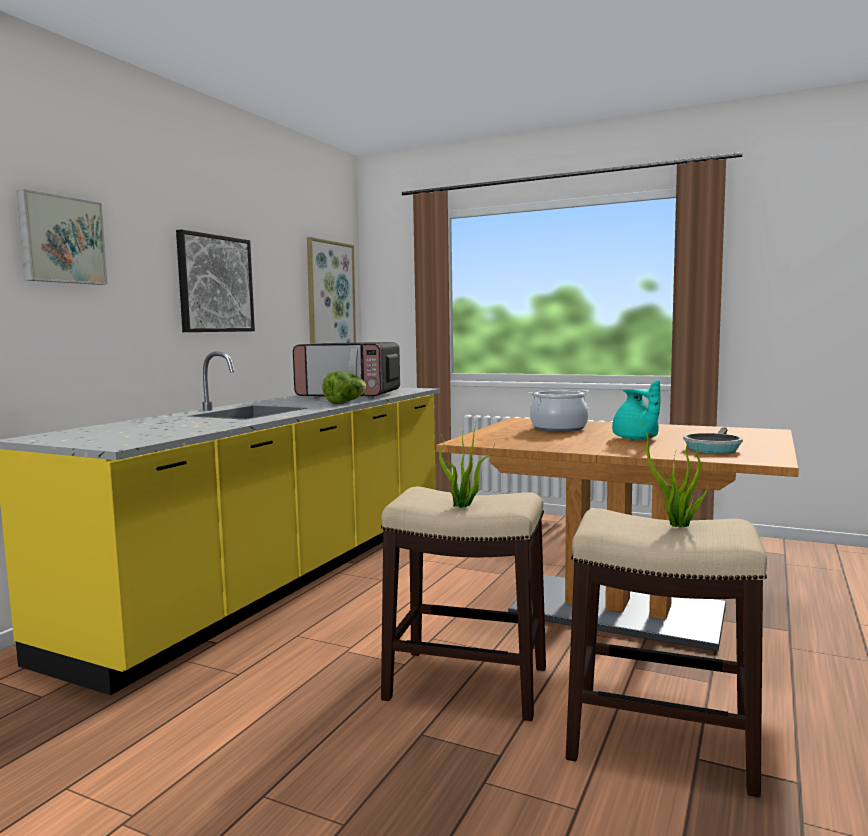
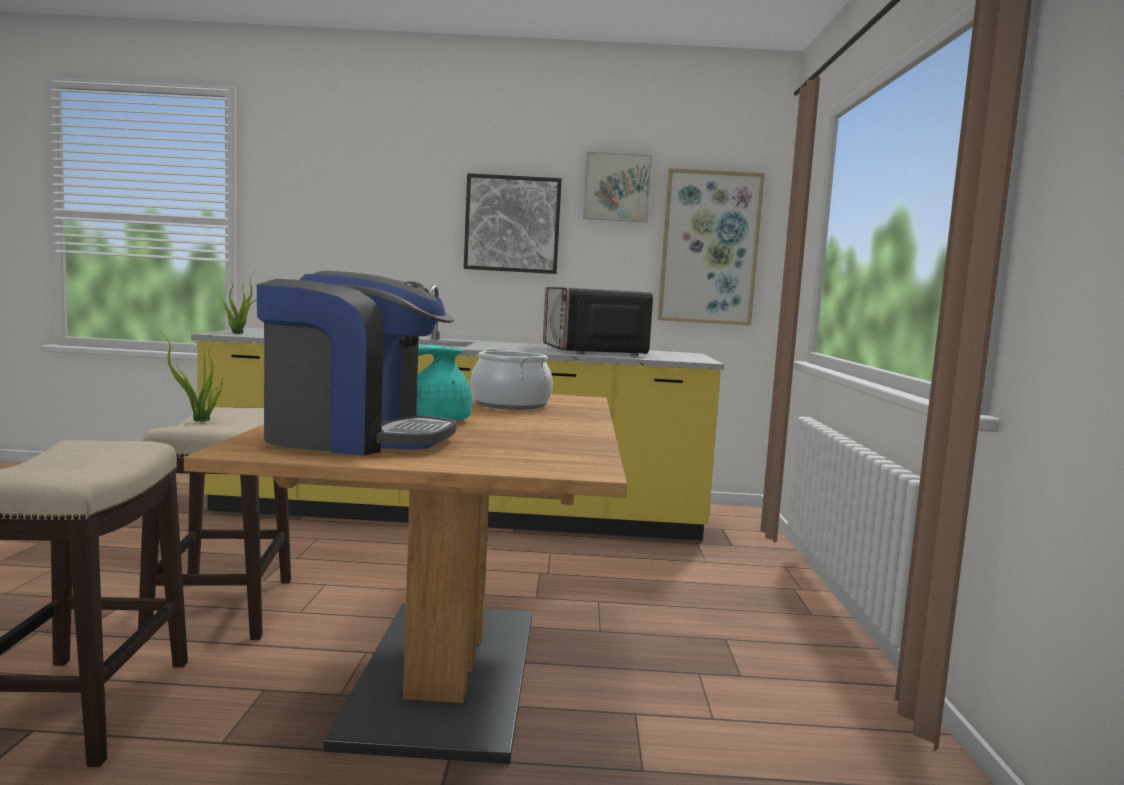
camera: 65 degrees right, 0 degrees up
picture [17,189,108,285] -> picture moved to [583,151,653,222]
lettuce [322,372,367,404] -> none
potted plant [639,420,709,527] -> potted plant moved to [219,272,257,334]
frying pan [683,427,743,454] -> coffee machine [257,271,456,455]

